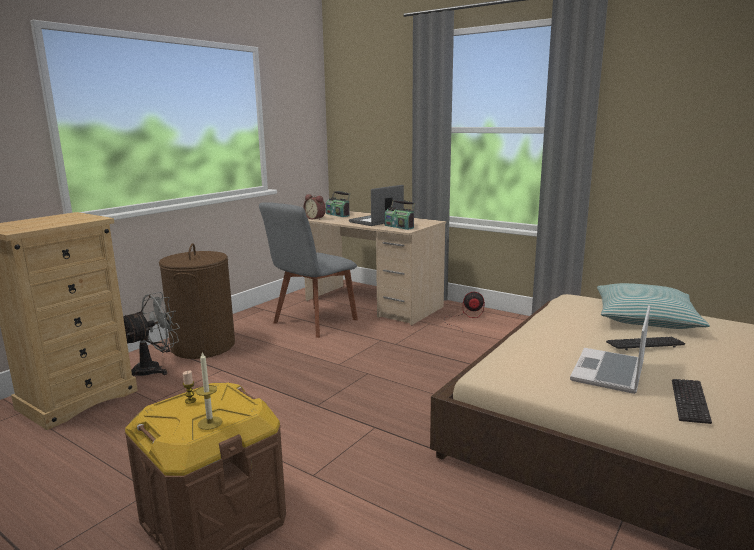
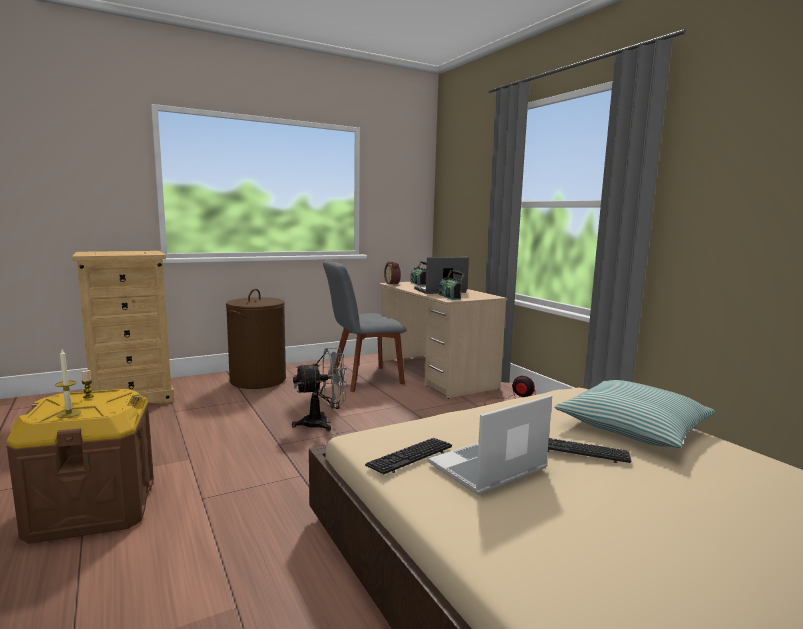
camera: 25 degrees right, 5 degrees down
grey fan [123,292,180,376] -> grey fan moved to [292,348,347,431]
keyboard [672,379,712,424] -> keyboard moved to [365,438,452,474]

